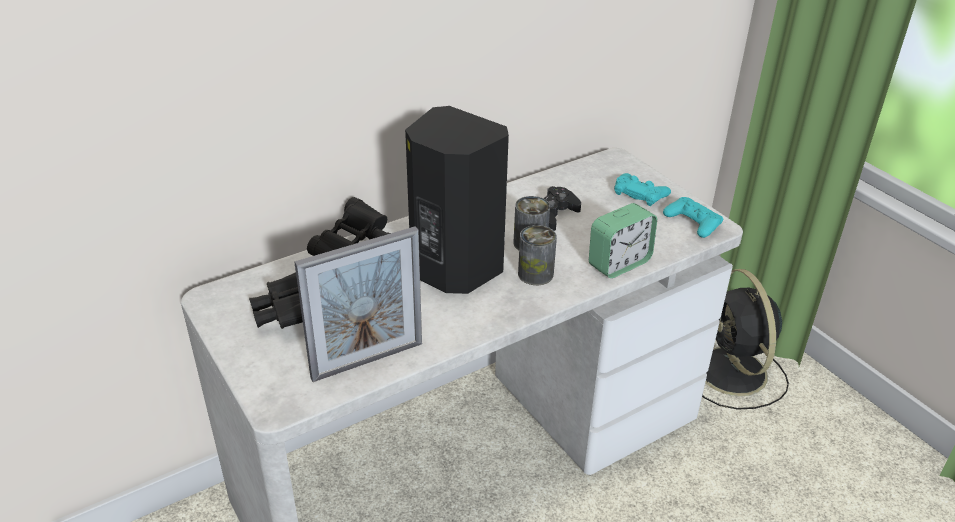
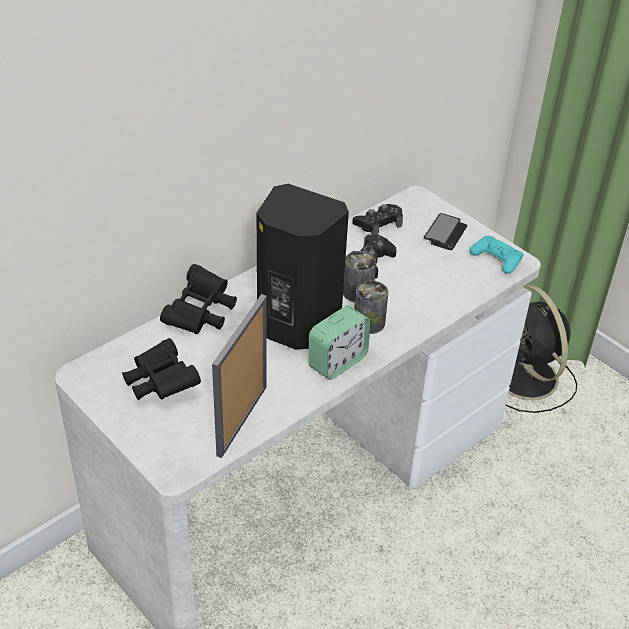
camera: 10 degrees left, 5 degrees up
picture frame [294,226,422,382] -> picture frame turned 150 degrees clockwise [212,294,267,458]
alarm clock [589,203,657,278] -> alarm clock moved to [309,306,370,380]
turquoise game controller [614,173,671,206] -> phone [424,213,467,250]
none -> black game controller [352,204,403,235]

